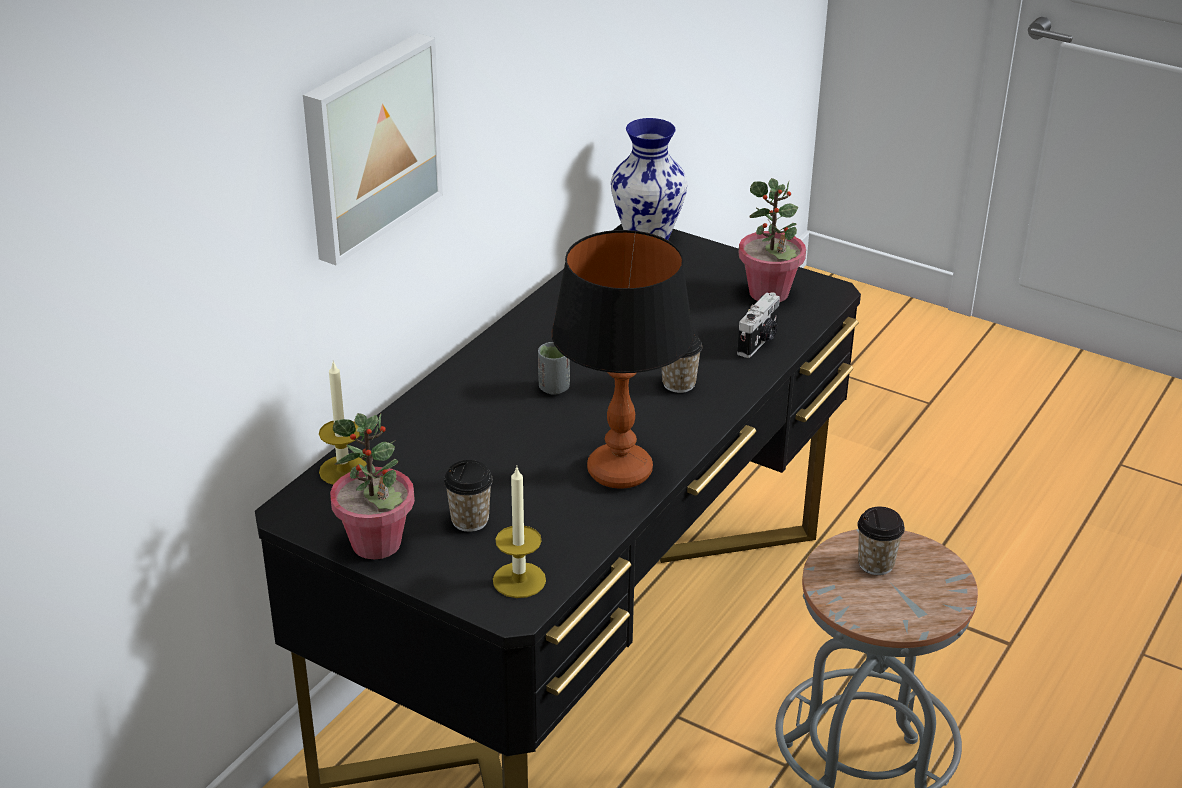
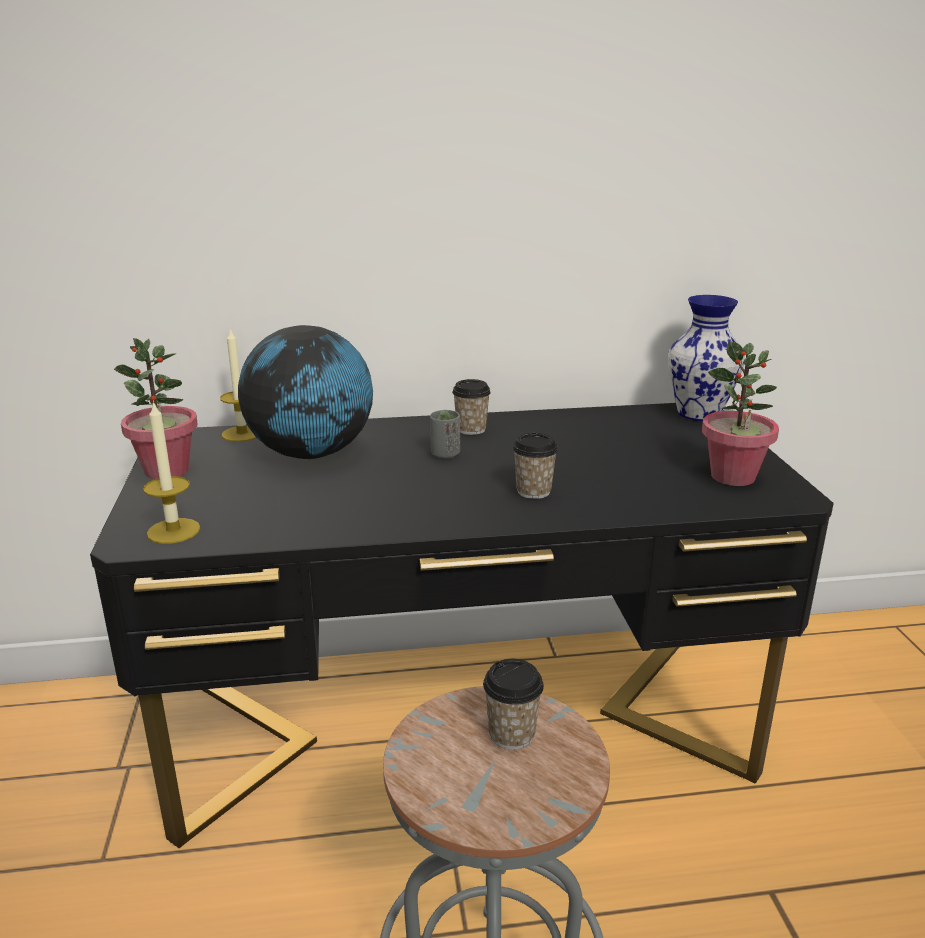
camera: 50 degrees right, 10 degrees down
picture [303,33,443,265] -> none
cup [444,460,493,532] -> cup moved to [452,379,491,435]
table lamp [552,230,694,489] -> none
camera [737,292,780,358] -> none
none -> globe [238,325,373,459]

